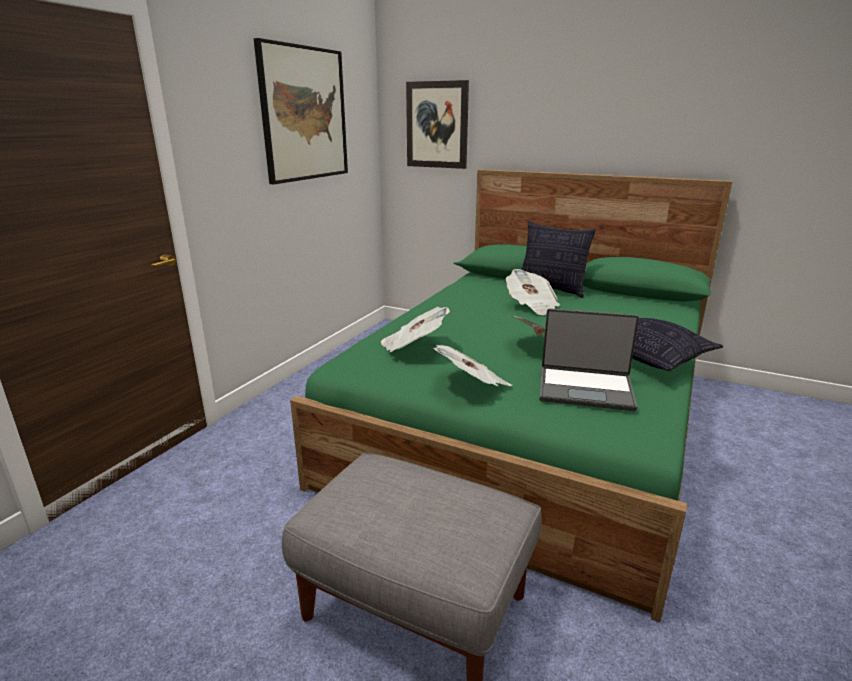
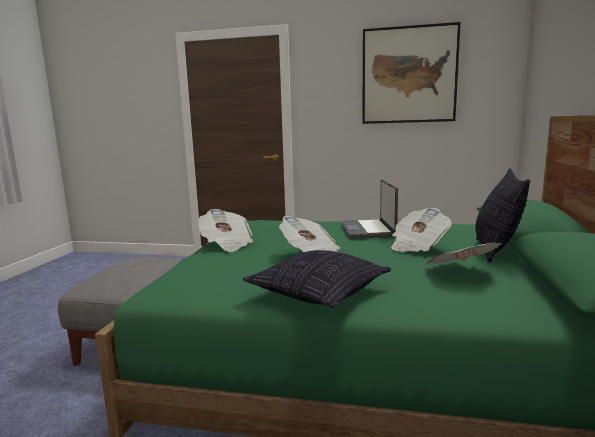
camera: 75 degrees right, 10 degrees down
newspaper [381,307,450,352] -> newspaper moved to [426,242,502,264]
picture [406,80,469,169] -> none
laptop [539,308,639,411] -> laptop moved to [341,180,398,239]

